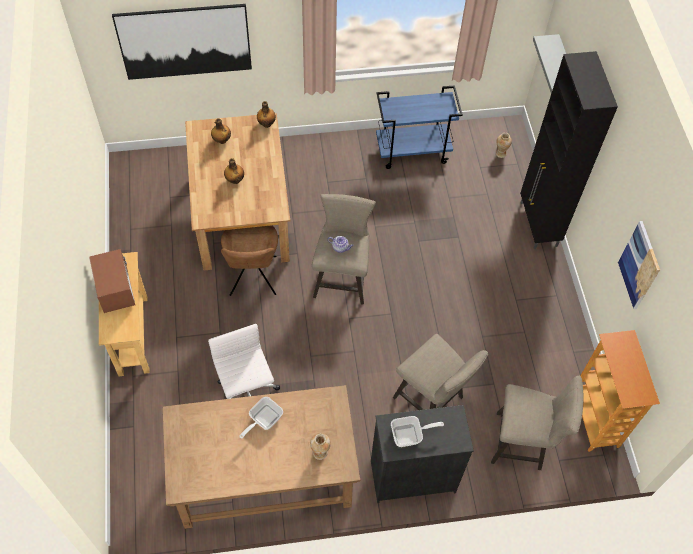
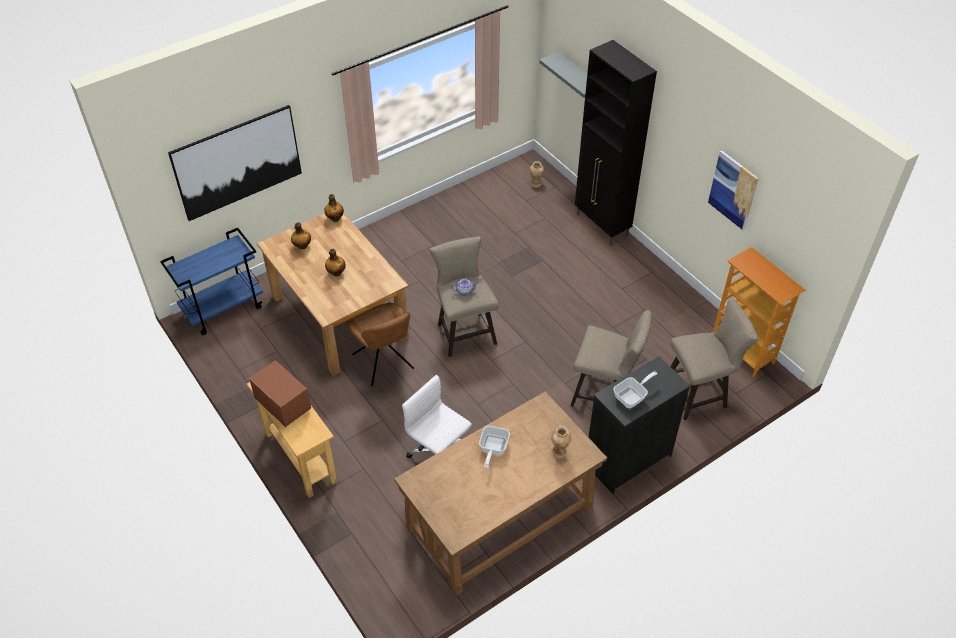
camera: 25 degrees left, 10 degrees down
blue cart [376,85,463,169] -> blue cart moved to [160,228,263,335]

